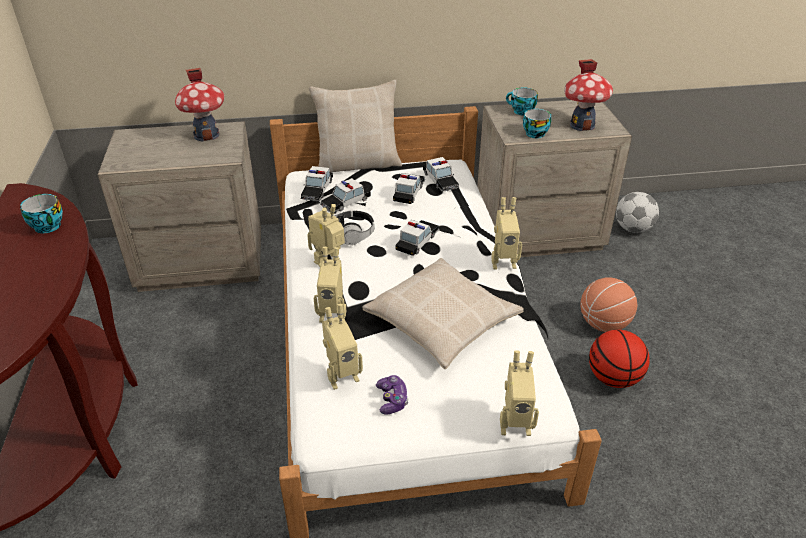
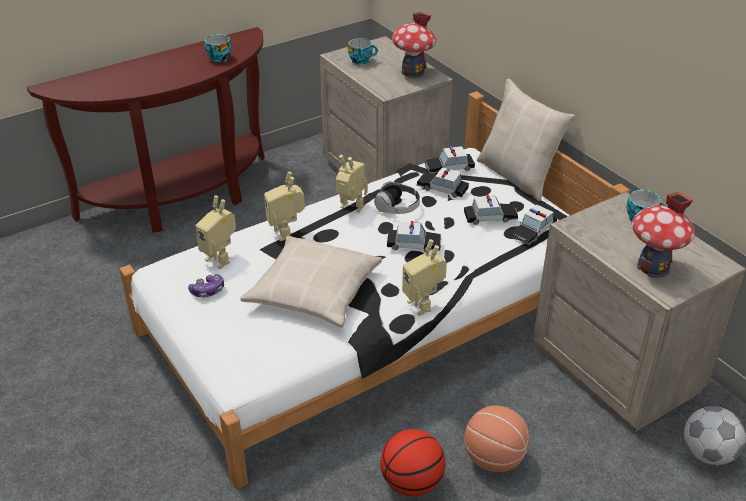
camera: 65 degrees right, 0 degrees up
toy robot [500,350,539,436] -> none
cup [523,109,551,138] -> cup moved to [348,38,378,65]

